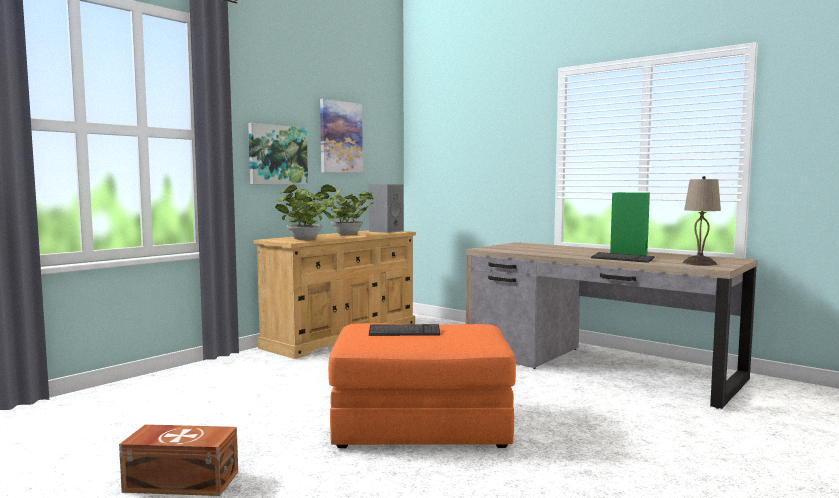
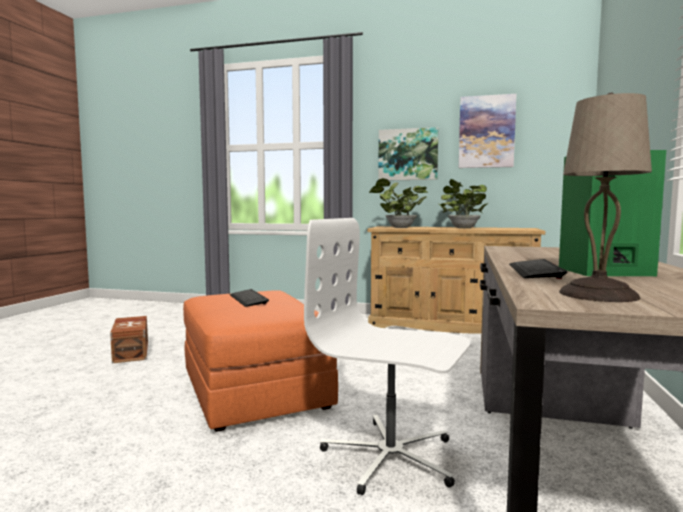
camera: 65 degrees right, 0 degrees up
grey speaker [369,184,404,233] -> none
none -> white office chair [304,218,471,495]

